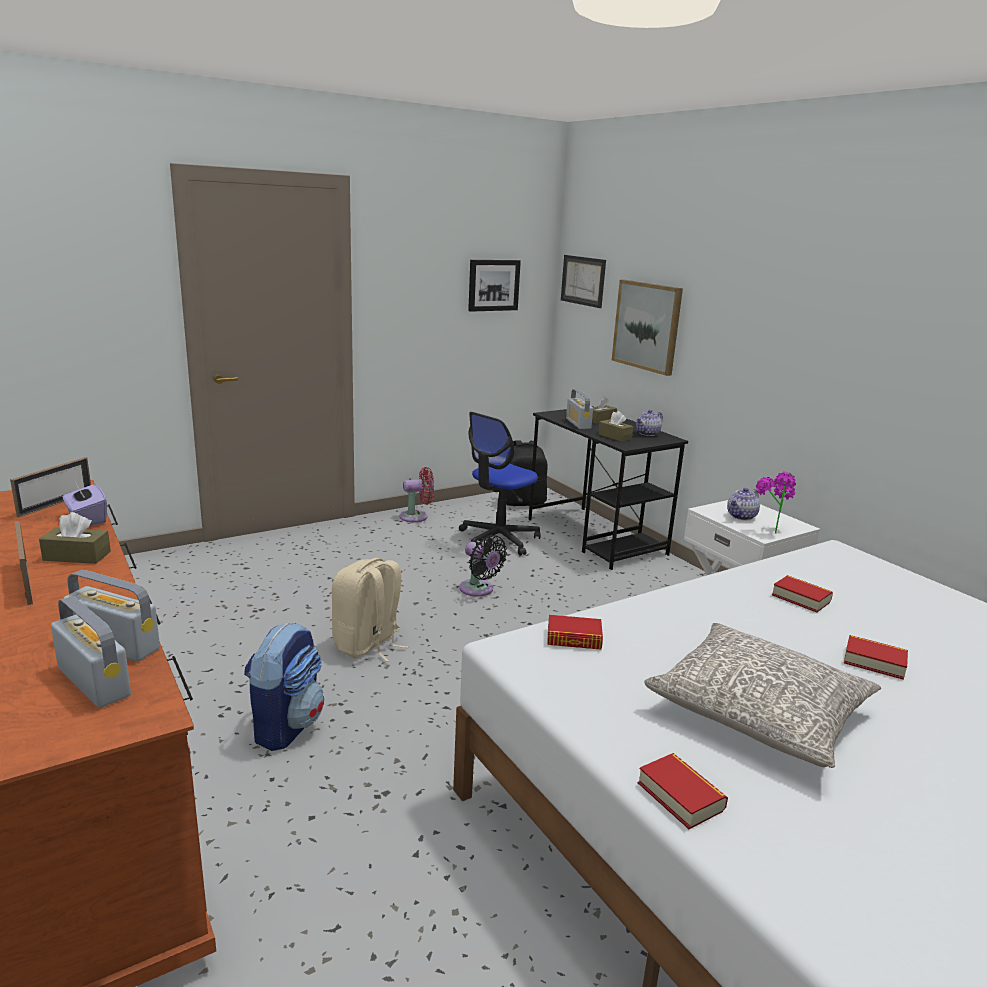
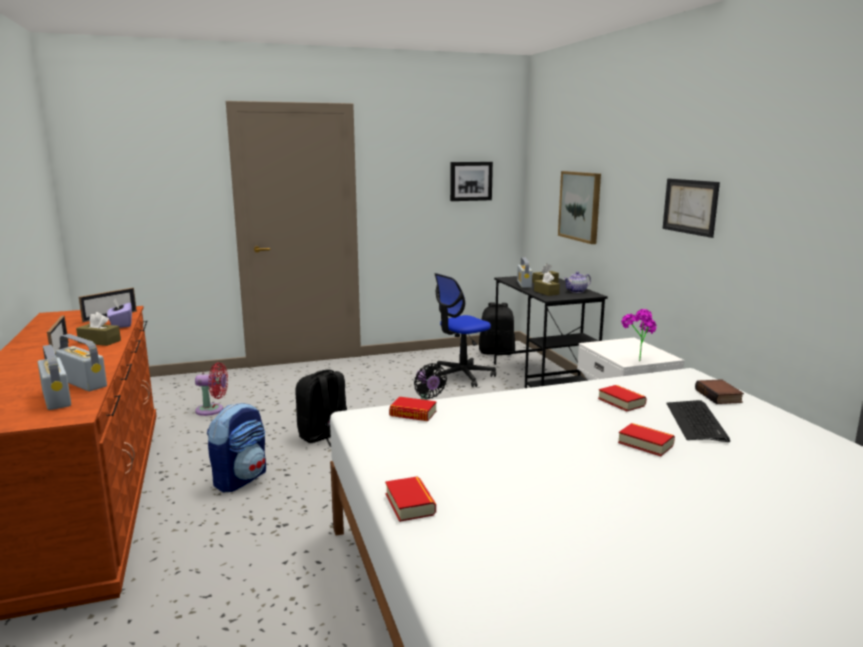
camera: 15 degrees right, 5 degrees down
beige backpack [332,558,408,662] -> black backpack [296,370,347,447]
red fan [400,467,434,522] -> red fan moved to [195,362,228,416]
picture [561,255,606,308] -> picture moved to [663,178,720,238]
grey pillow [644,623,881,768] -> none
teapot [727,488,760,520] -> none
none -> keyboard [666,400,730,442]
none -> book [695,379,744,404]

